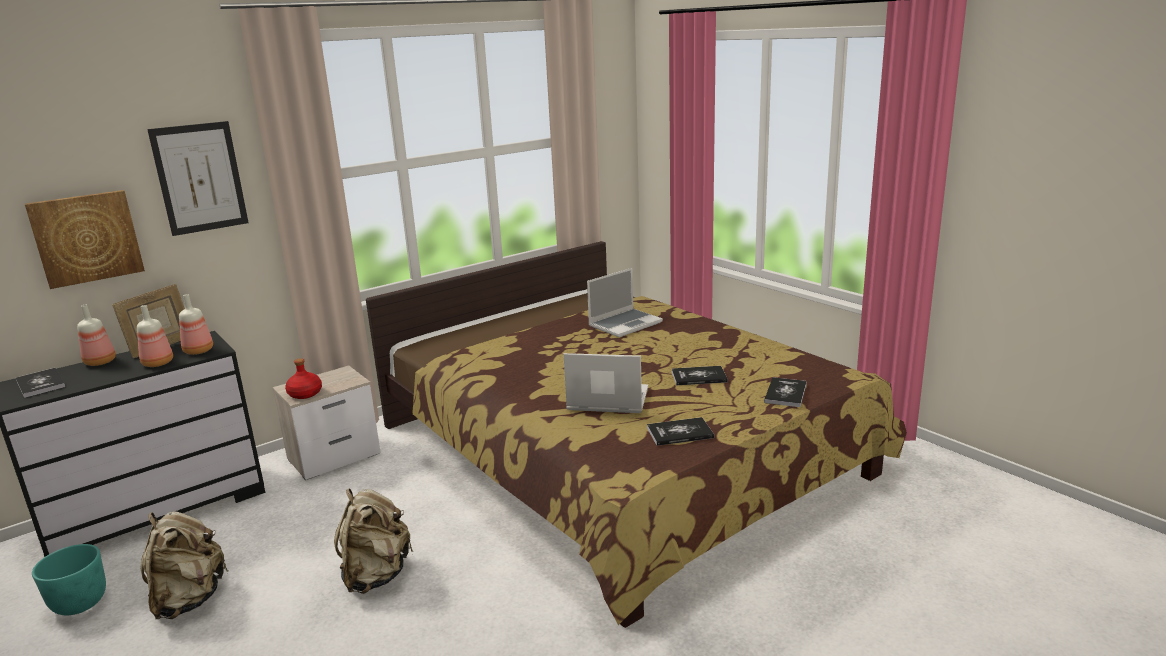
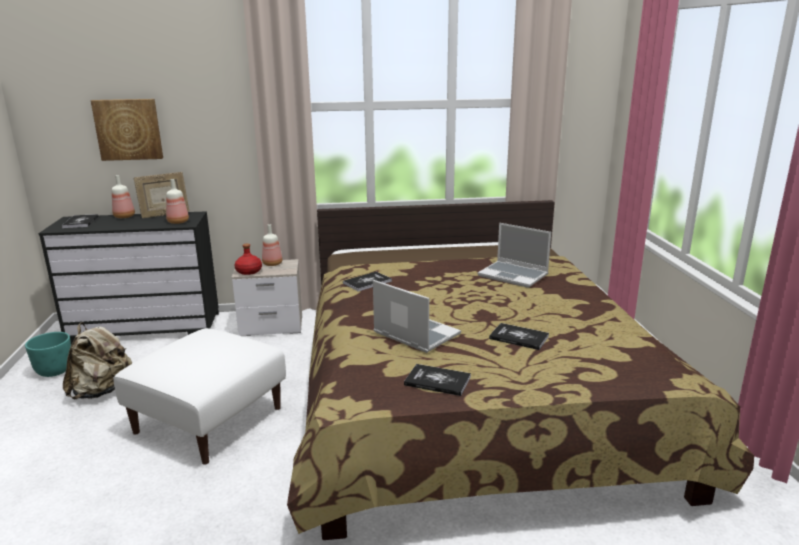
camera: 30 degrees right, 0 degrees up
bottle [137,305,173,367] -> bottle moved to [262,224,282,266]
picture [147,121,249,236] -> none
beige backpack [334,488,413,594] -> white ottoman [113,328,286,465]
laptop [587,268,663,337] -> laptop turned 45 degrees clockwise [478,223,551,288]
book [764,377,807,407] -> book moved to [343,272,392,292]

